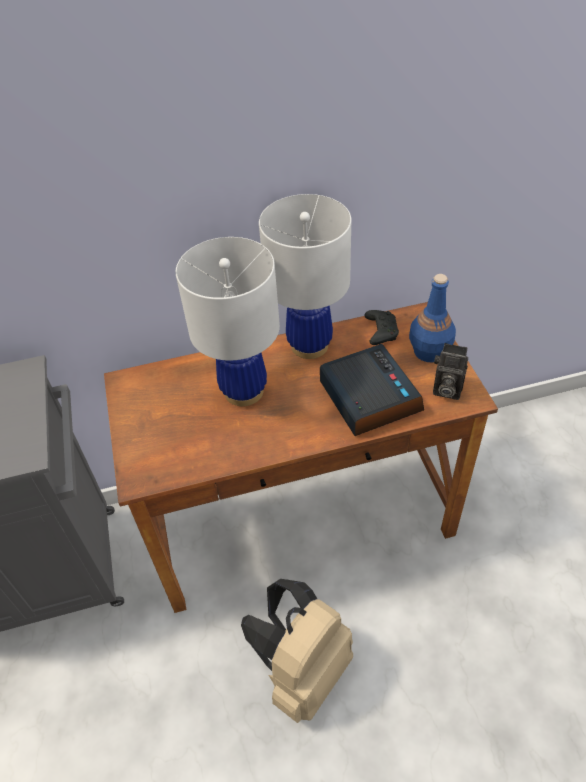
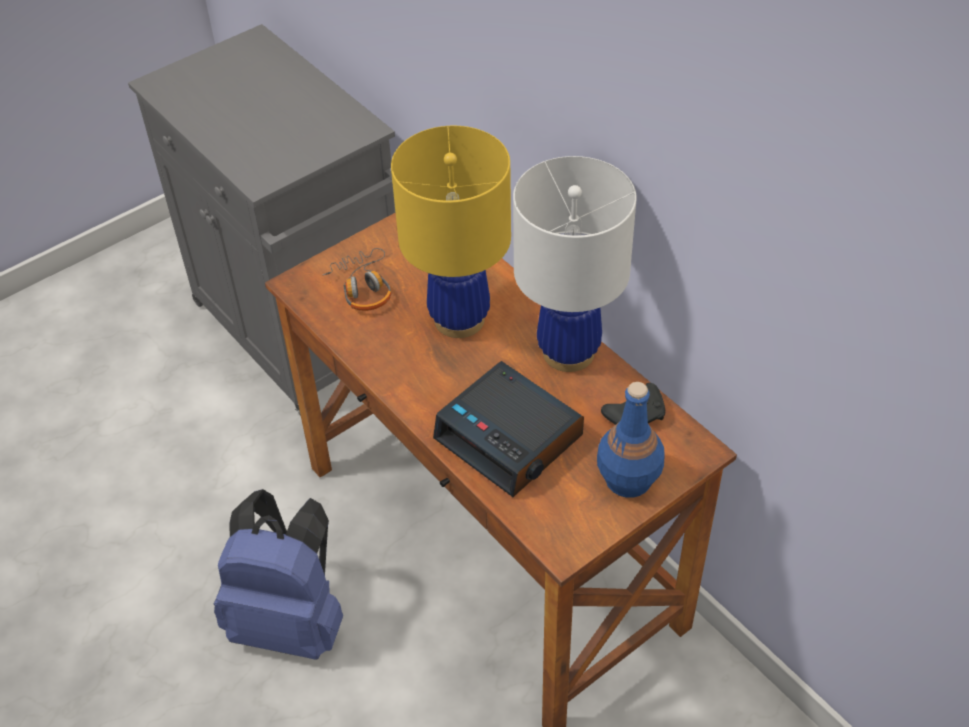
camera: 65 degrees right, 0 degrees up
white table lamp [176,237,280,406] -> yellow table lamp [391,126,511,338]
beige backpack [241,579,353,723] -> blue backpack [213,489,343,660]
alarm clock [320,344,424,436] -> alarm clock turned 90 degrees clockwise [433,361,584,497]
camera [433,343,468,400] -> none
none -> headphones [323,248,392,311]

